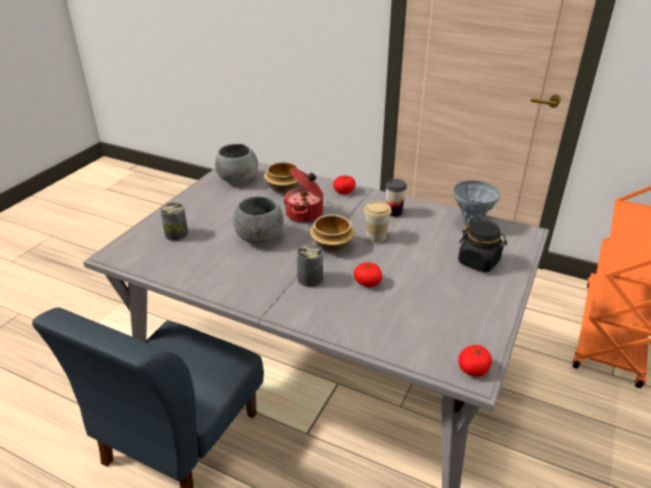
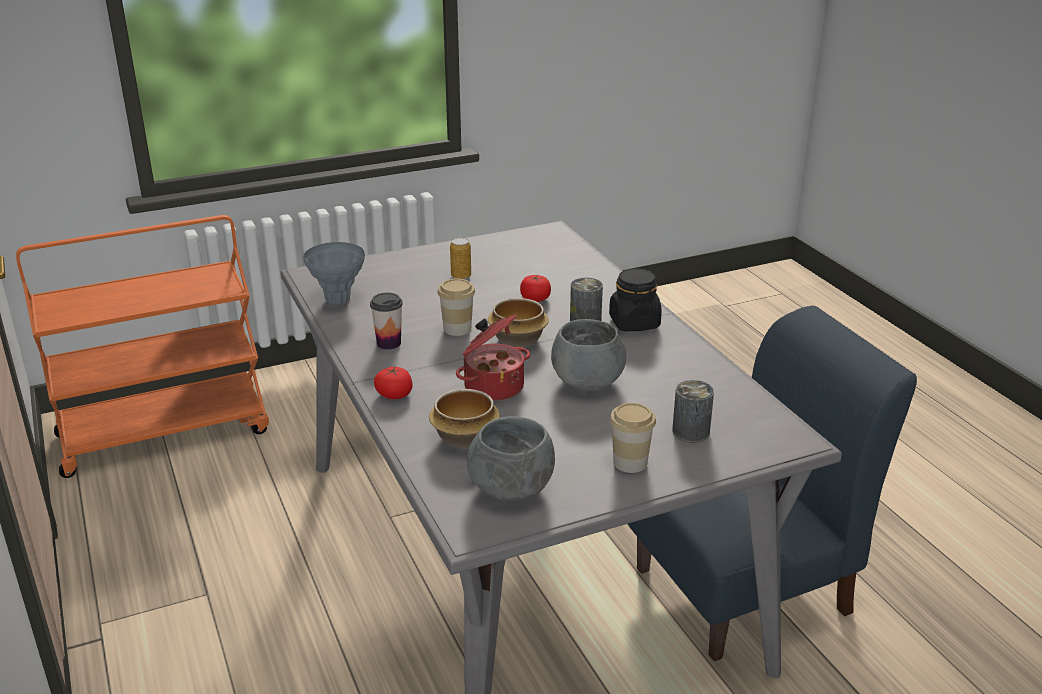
camera: 140 degrees left, 5 degrees down
black jar [458,221,507,272] -> black jar moved to [609,268,662,332]
tomato [459,345,492,376] -> none
none -> can [450,238,471,279]
none -> cup [610,403,656,473]

